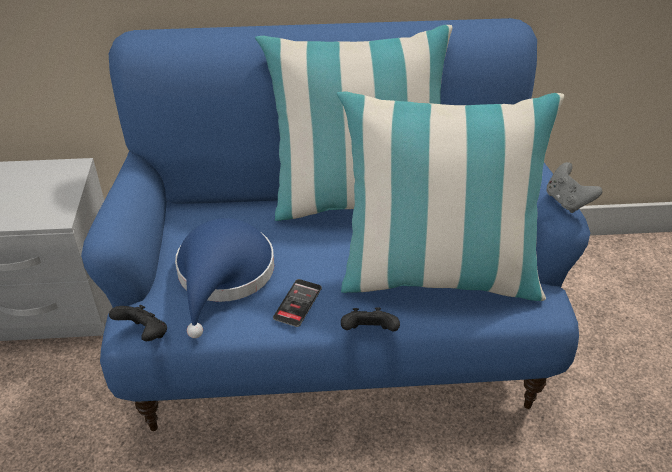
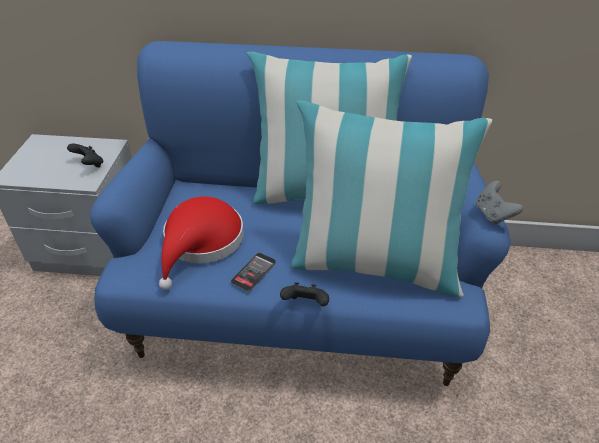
camera: 10 degrees right, 0 degrees up
black game controller [109,305,167,341] -> black game controller moved to [67,144,103,167]
blue hat [175,218,274,338] -> red hat [159,196,244,290]

